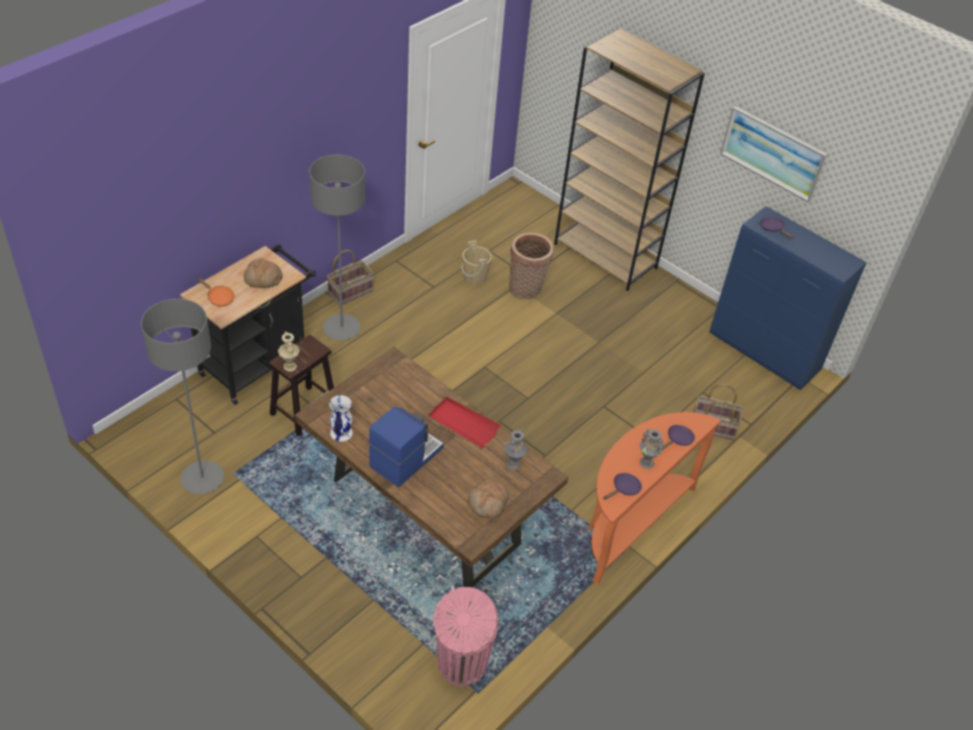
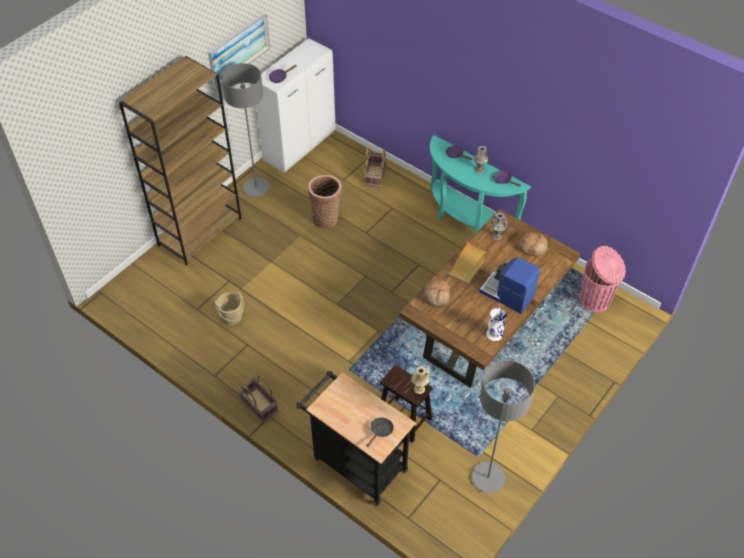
camera: 90 degrees left, 5 degrees up
orange frying pan [197,277,234,306] -> black frying pan [366,417,394,447]
bread [244,258,283,288] -> bread moved to [424,279,450,307]
grey floor lamp [309,155,365,340] -> grey floor lamp moved to [221,63,270,197]
red tray [427,396,502,449] -> beige tray [448,242,492,285]
basket [509,233,553,300] -> basket moved to [308,175,342,229]
orange console table [588,412,721,585] -> turquoise console table [430,135,531,235]
blue cabinet [710,206,867,390] -> white cabinet [256,38,336,173]

